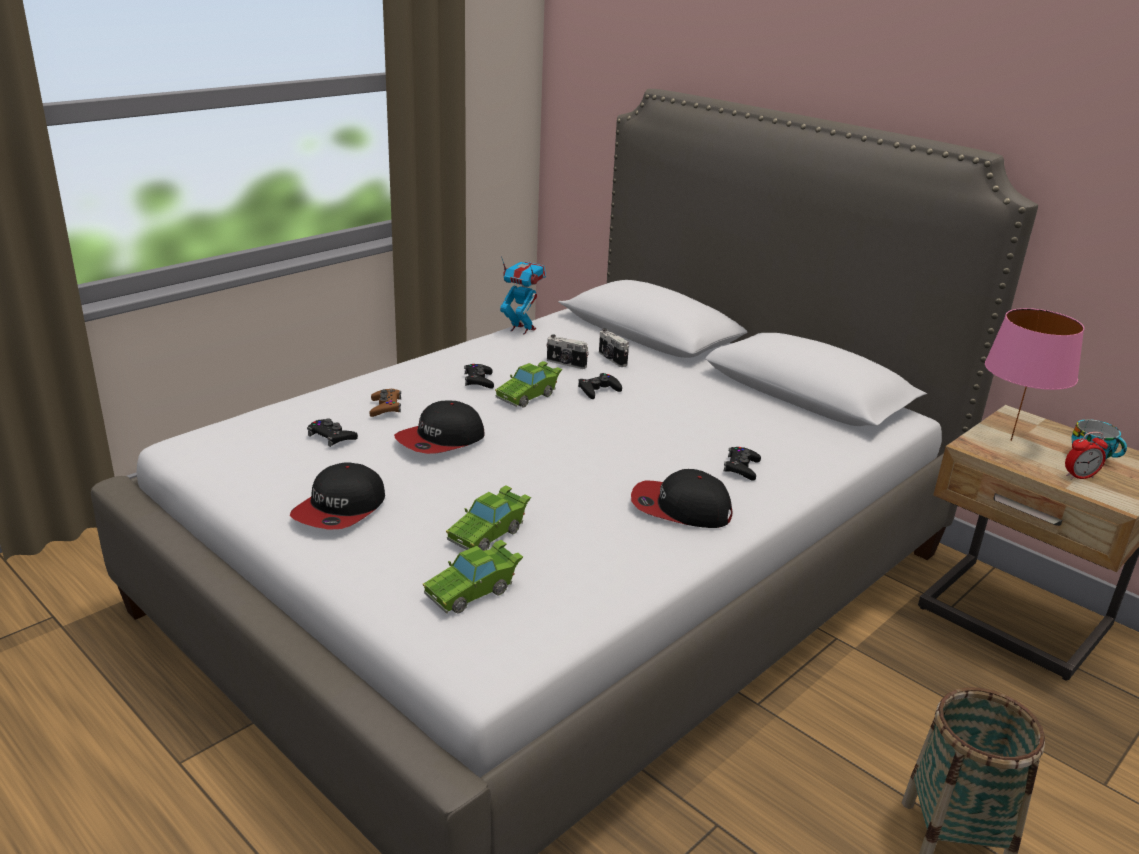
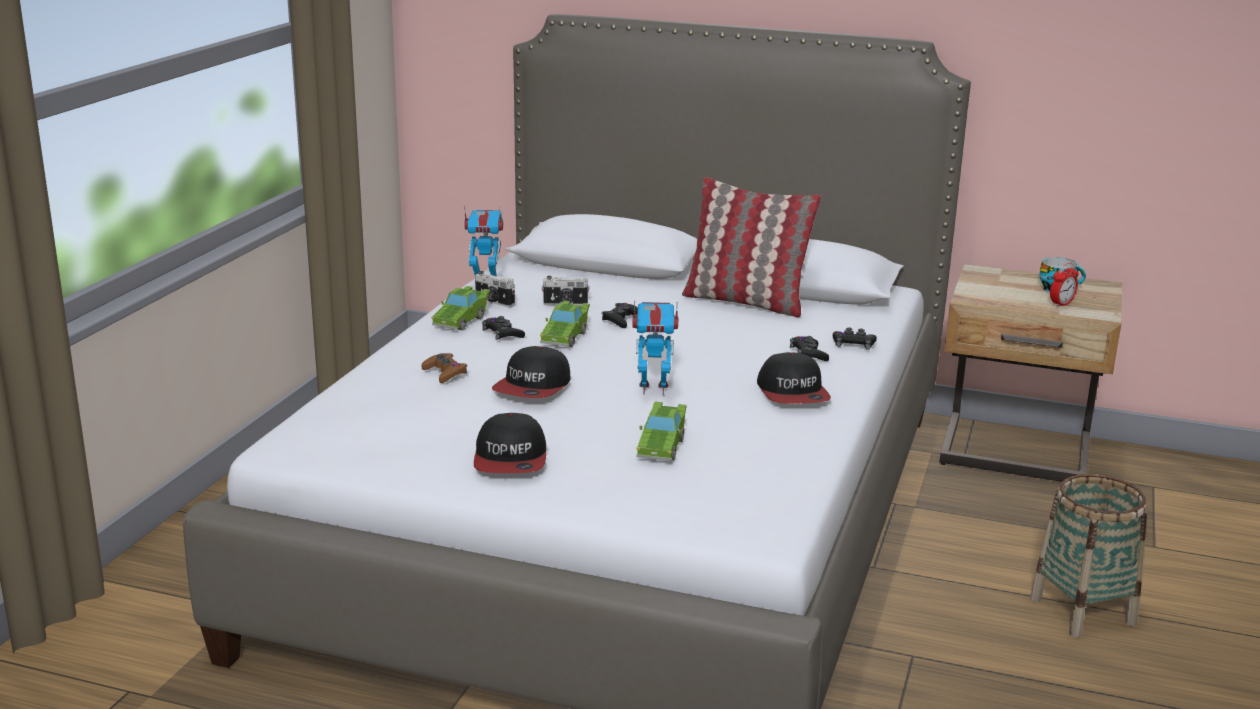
camera: 25 degrees left, 5 degrees down
black game controller [307,418,358,447] -> black game controller moved to [833,327,877,350]
green toy car [423,540,523,614] -> green toy car moved to [431,286,490,330]
camera [599,328,629,367] -> camera moved to [475,271,515,307]
cap [631,469,732,528] -> cap turned 90 degrees counterclockwise [757,352,831,404]
pink table lamp [985,308,1084,441] -> none
none -> toy robot [632,301,678,395]
none -> pillow [682,177,821,317]

